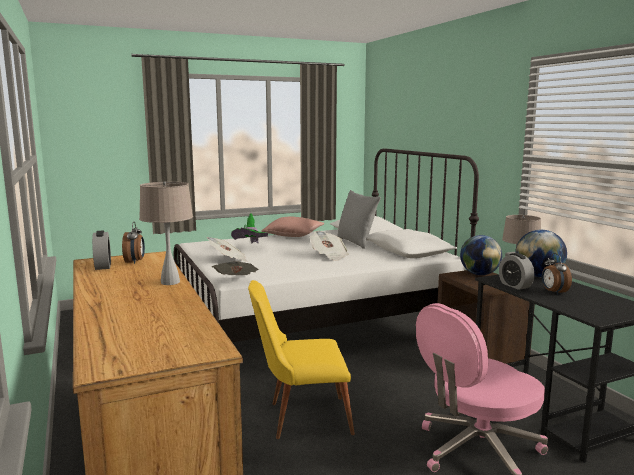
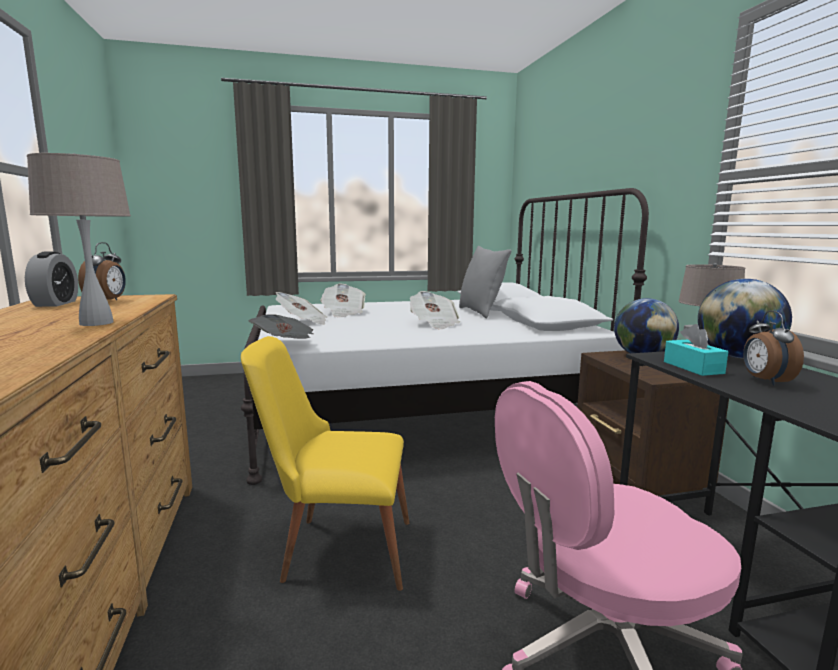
camera: 10 degrees right, 0 degrees up
green hat [231,213,268,243] -> newspaper [320,284,366,317]
pink pillow [261,216,324,237] -> none
alarm clock [499,253,535,290] -> turquoise tissue box [664,324,728,376]

